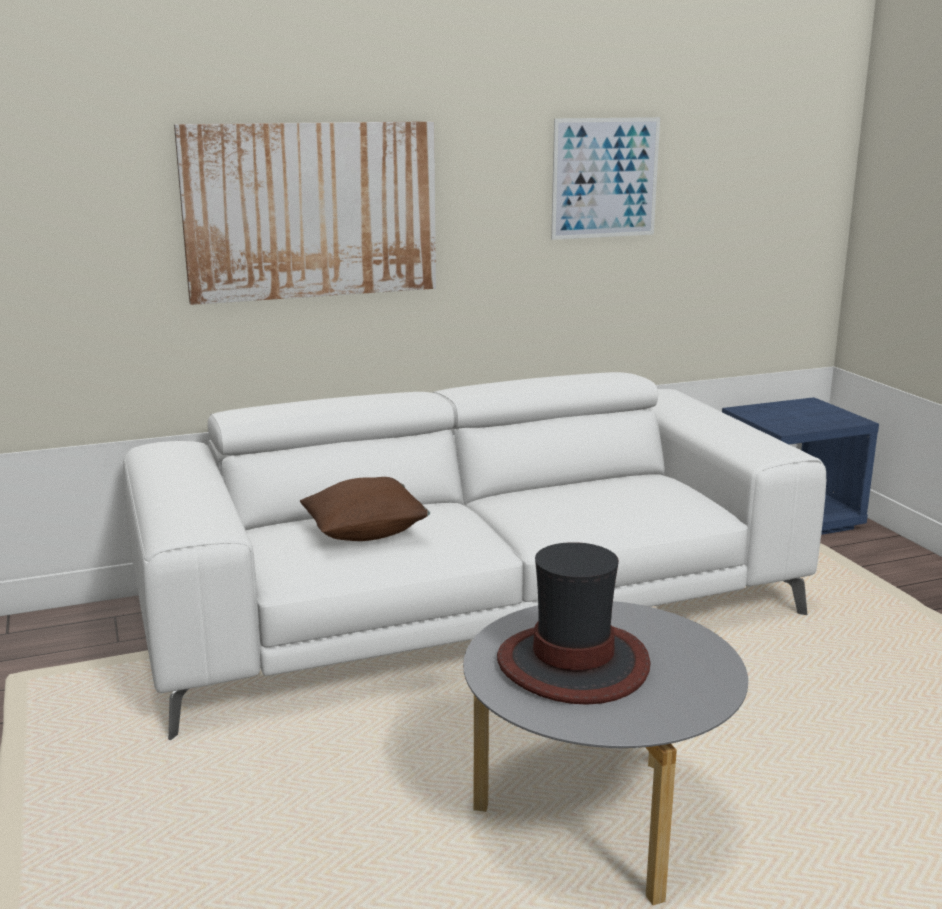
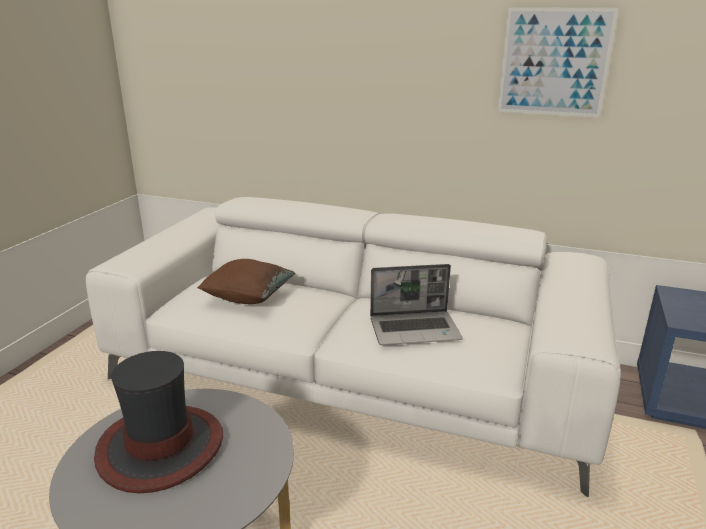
camera: 40 degrees right, 5 degrees up
picture [174,121,436,305] -> none
none -> laptop [370,264,463,345]

